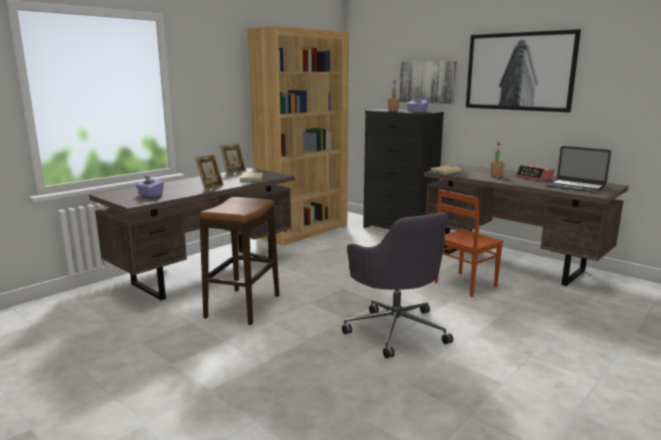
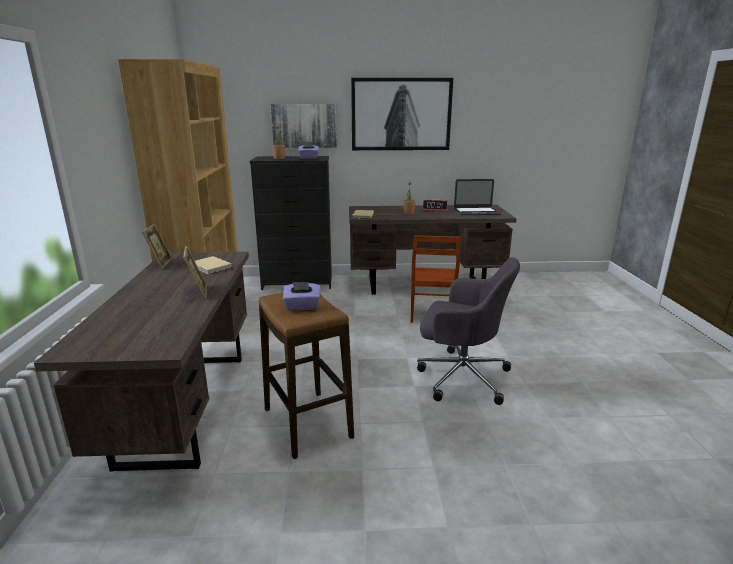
camera: 45 degrees left, 5 degrees up
purple tissue box [136,175,164,197] -> purple tissue box moved to [283,282,320,310]

